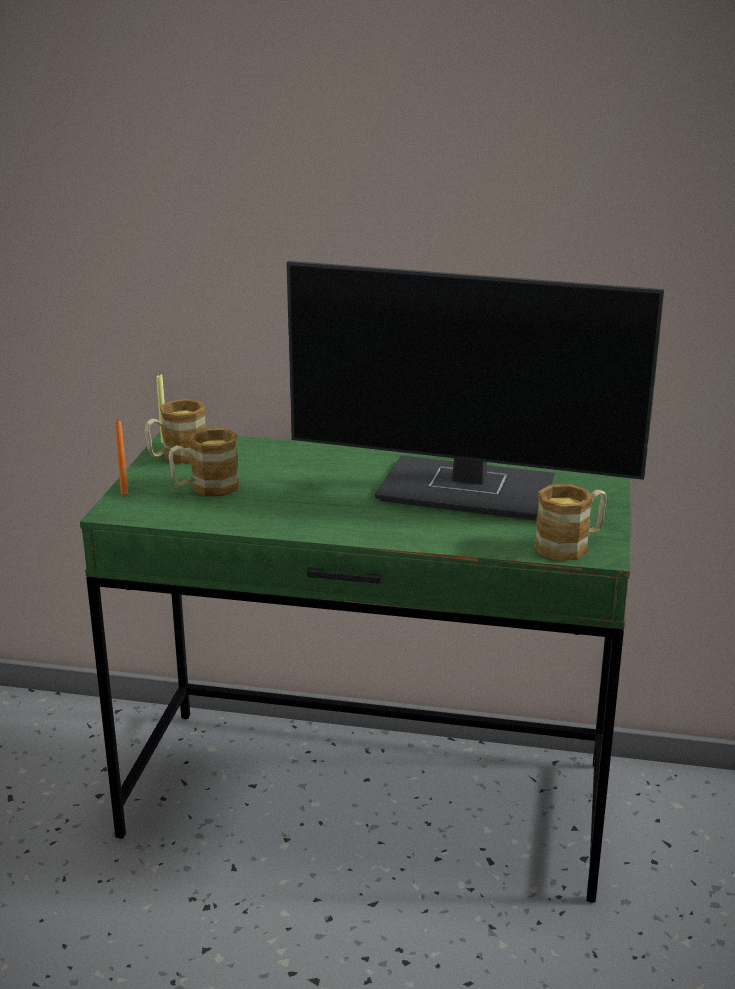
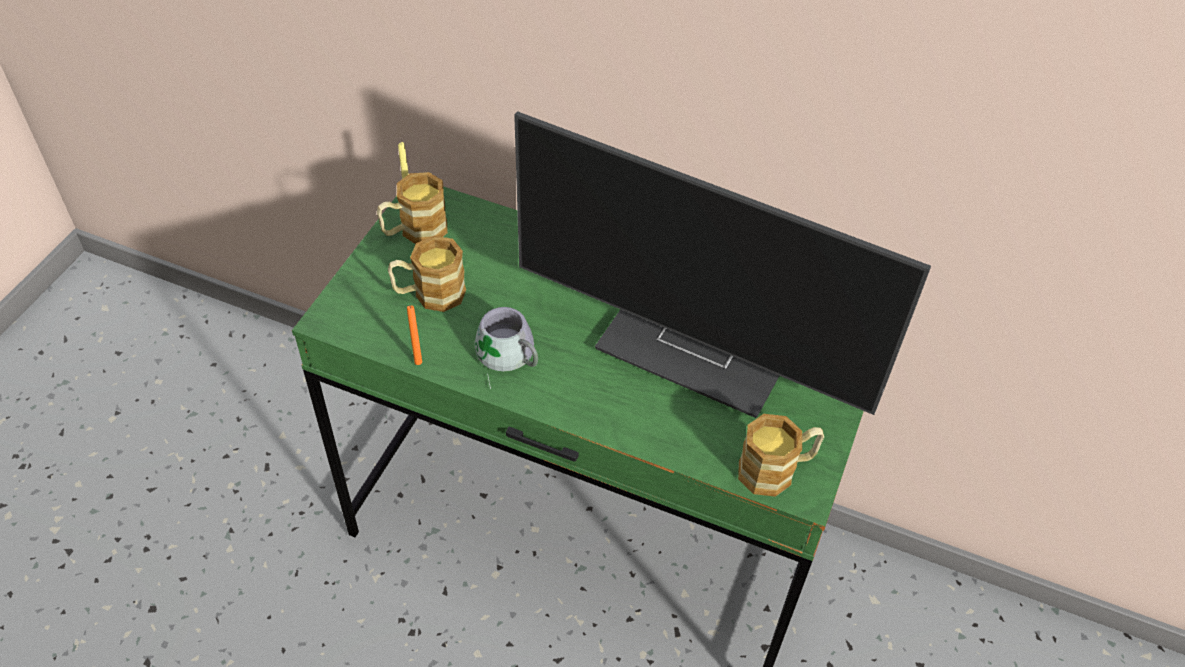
camera: 10 degrees right, 25 degrees up
orange candle [115,419,128,495] -> orange candle moved to [407,305,422,365]
none -> grey mug [475,307,538,389]

